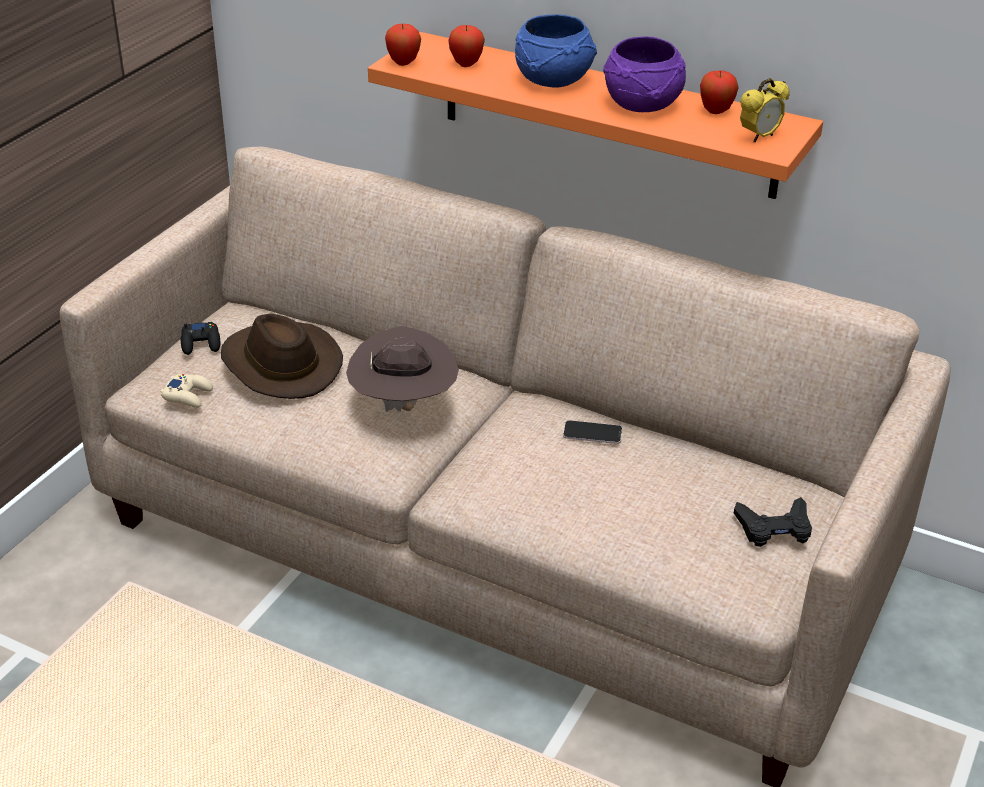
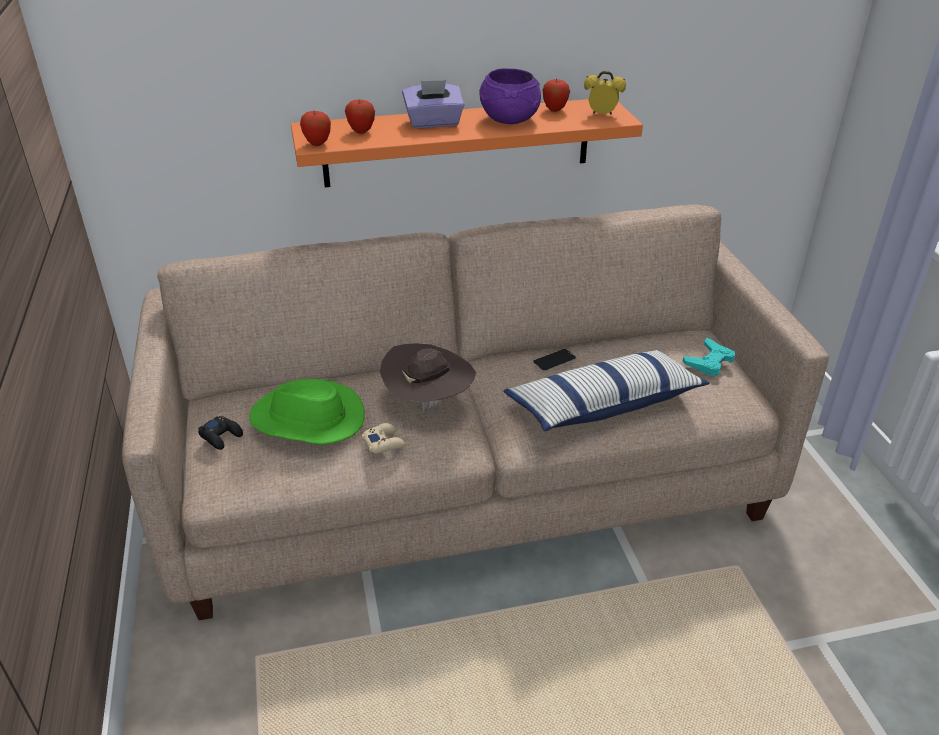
camera: 40 degrees left, 0 degrees up
beige game controller [161,374,213,408] -> beige game controller moved to [362,423,406,454]
brown hat [221,314,343,399] -> green hat [249,379,365,445]
blue bowl [515,14,597,88] -> purple tissue box [402,80,464,128]
black game controller [734,497,812,547] -> turquoise game controller [683,338,735,376]
alarm clock [740,78,790,142] -> alarm clock turned 90 degrees counterclockwise [584,71,626,115]
none -> pillow [503,350,710,431]

